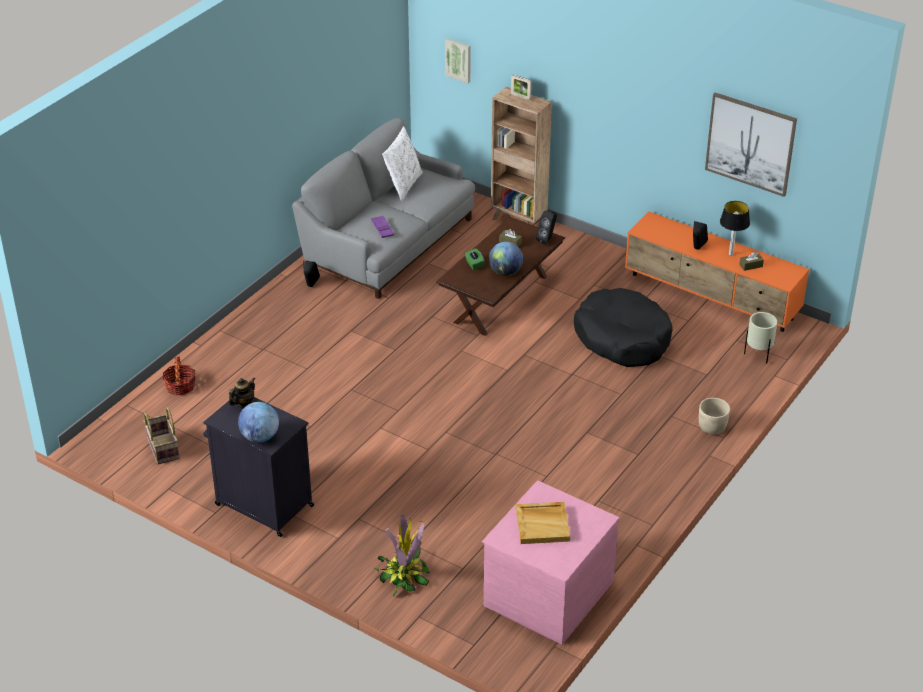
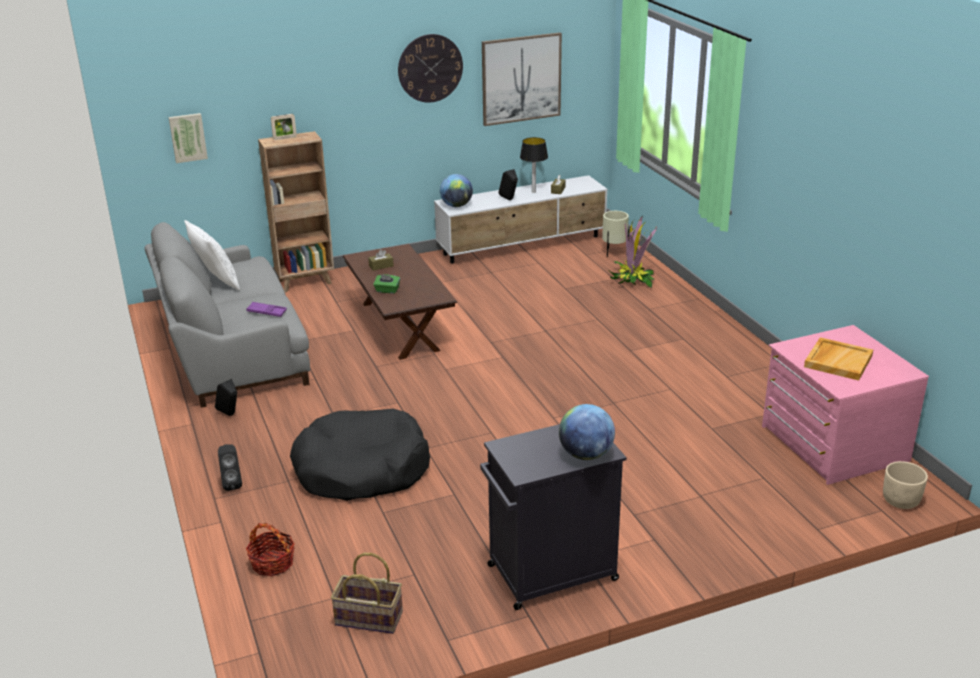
camera: 55 degrees left, 10 degrees down
teapot [229,377,255,408] -> none
potted plant [374,514,430,597] -> potted plant moved to [607,216,657,288]
globe [489,242,523,276] -> globe moved to [440,174,473,207]
black speaker [536,210,557,244] -> black speaker moved to [218,444,242,491]
black dog bed [574,288,673,367] -> black dog bed moved to [290,409,430,501]
orange tv stand [625,211,810,332] -> white tv stand [434,175,608,263]
beige planter [699,398,730,434] -> beige planter moved to [883,461,928,509]
none -> wall clock [398,34,463,103]

